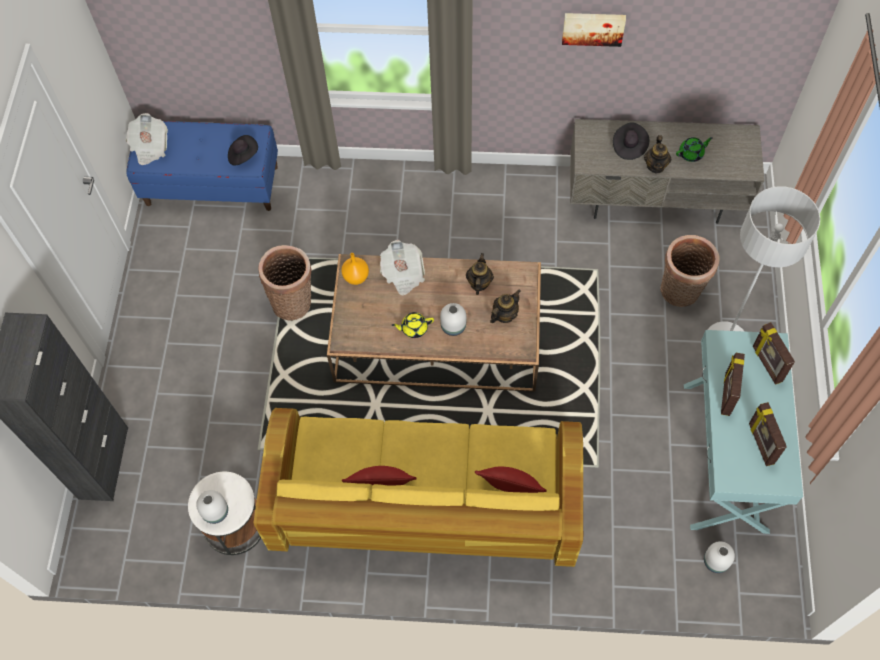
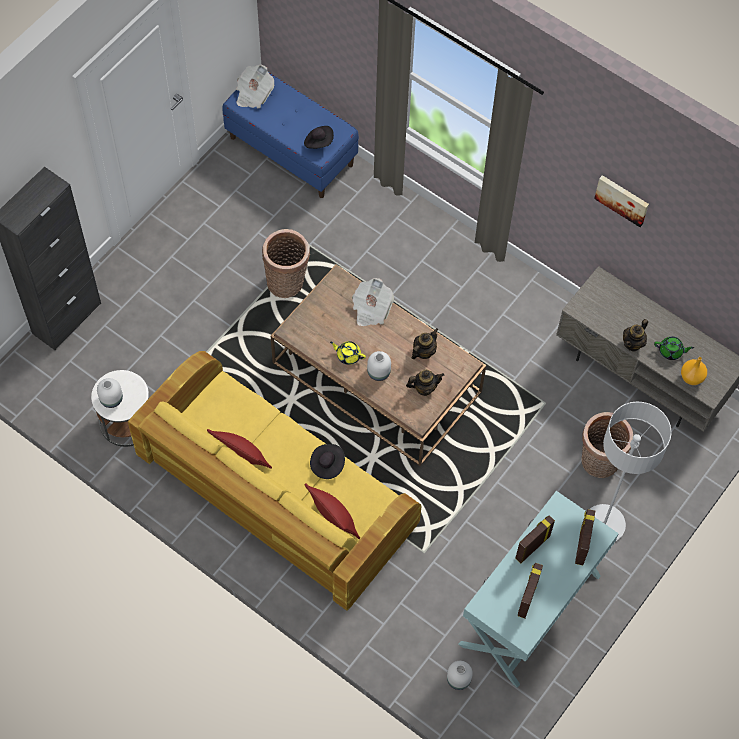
camera: 30 degrees right, 0 degrees up
orange vase [341,253,369,285] -> orange vase moved to [681,357,707,385]
black hat [613,122,649,160] -> black hat moved to [310,444,345,479]

